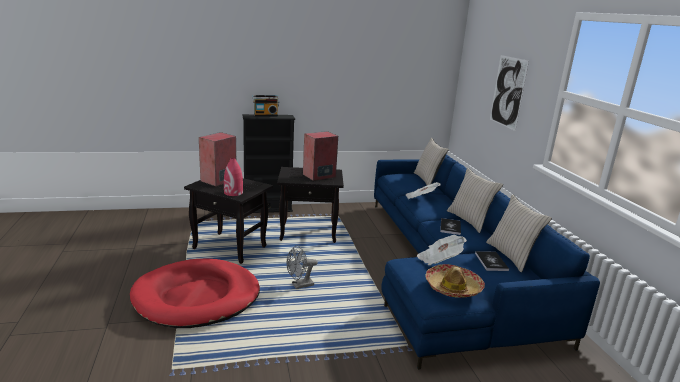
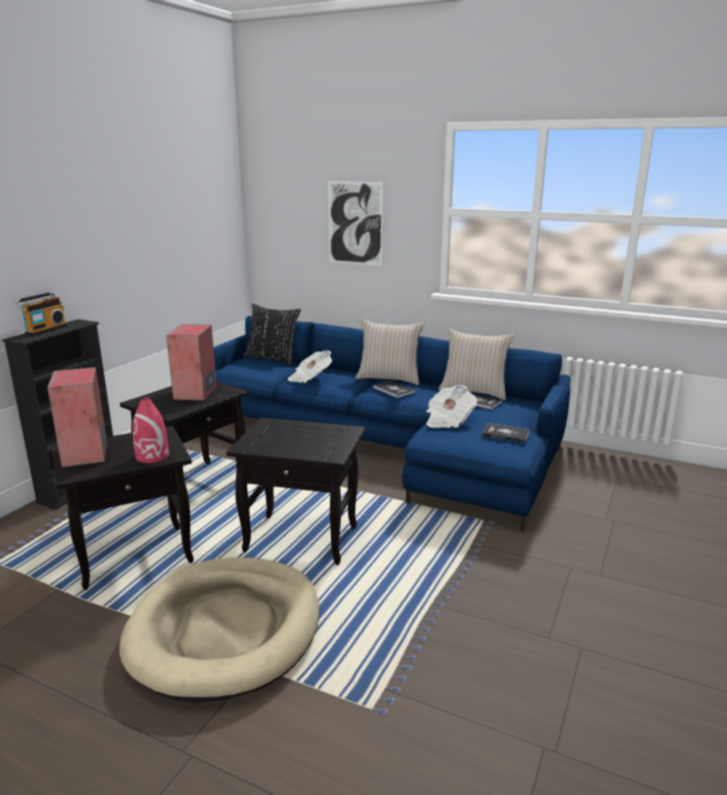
camera: 50 degrees left, 0 degrees up
red dog bed [130,258,260,328] -> beige dog bed [119,557,319,703]
grey fan [287,245,318,289] -> black side table [226,417,365,565]
beige pillow [414,138,449,185] -> black pillow [243,304,301,366]
hat [425,264,485,298] -> book [482,423,530,443]

